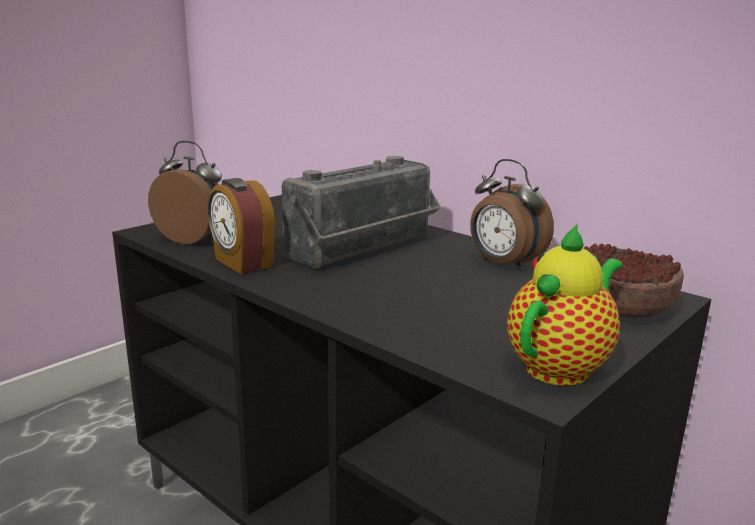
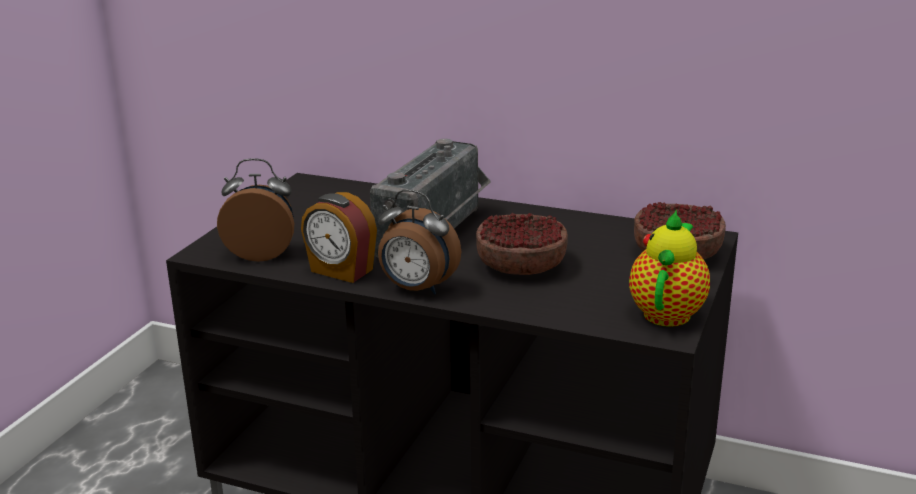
camera: 20 degrees left, 5 degrees up
alarm clock [470,159,554,271] -> alarm clock moved to [378,189,461,295]
none -> bowl [476,213,568,275]

